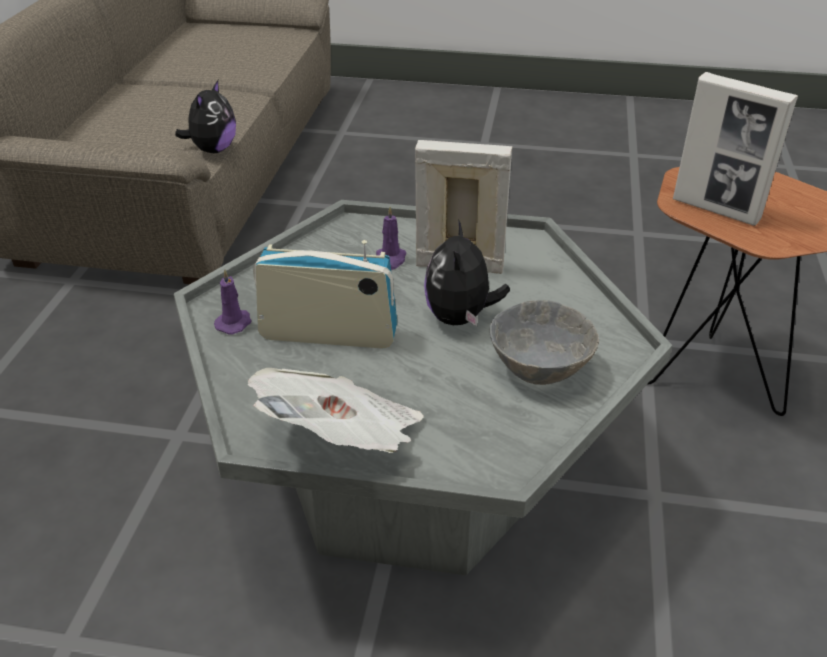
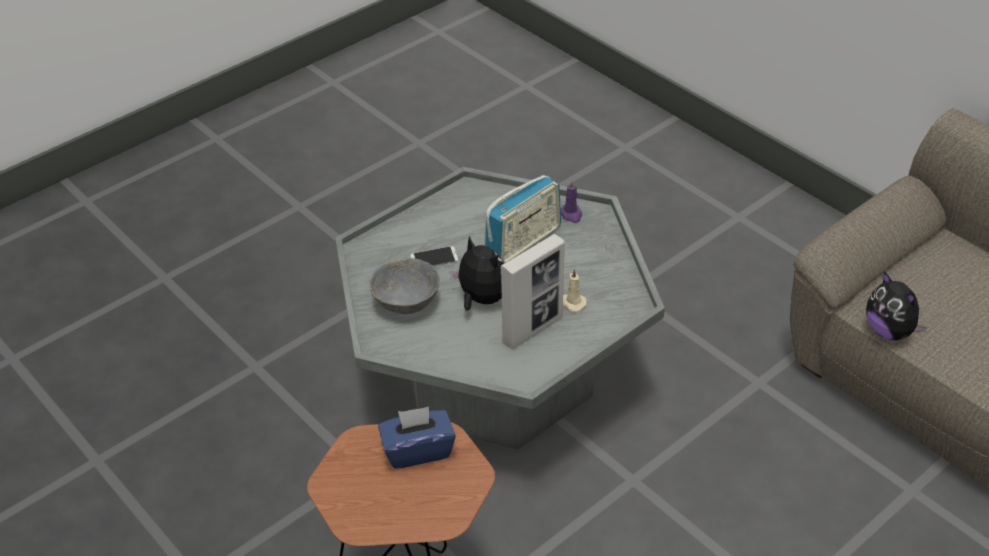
camera: 130 degrees right, 5 degrees up
newspaper [248,368,424,453] -> none
purple candle [376,207,406,270] -> beige candle [563,269,587,312]
picture frame [673,72,798,226] -> blue tissue box [378,407,456,469]
none -> phone [410,246,459,266]

